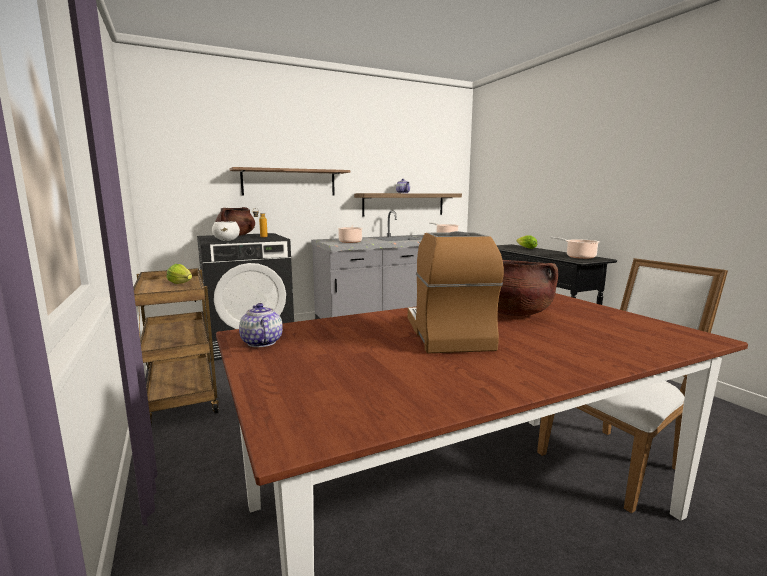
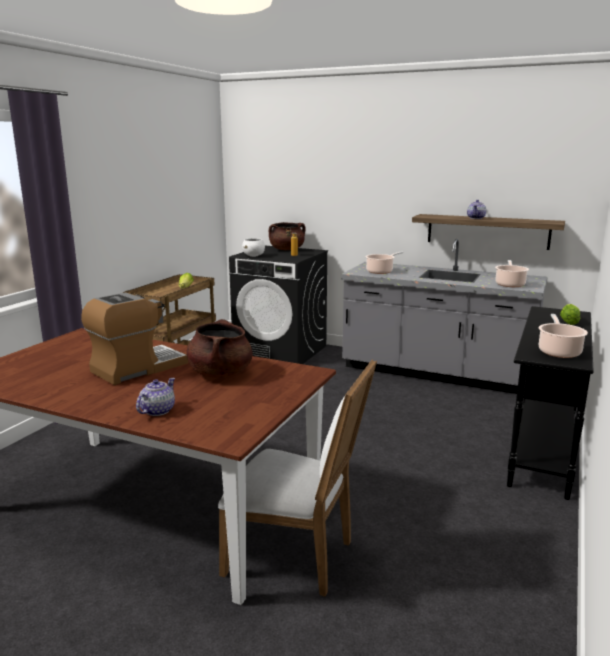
camera: 50 degrees right, 5 degrees up
shelf [230,167,350,195] -> none
teapot [239,303,283,347] -> teapot moved to [136,378,175,416]

